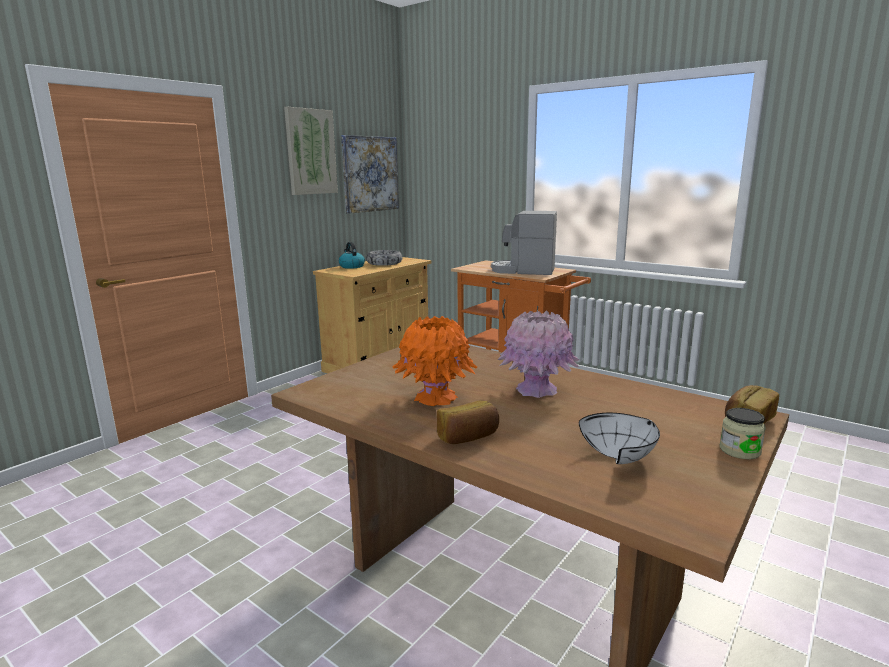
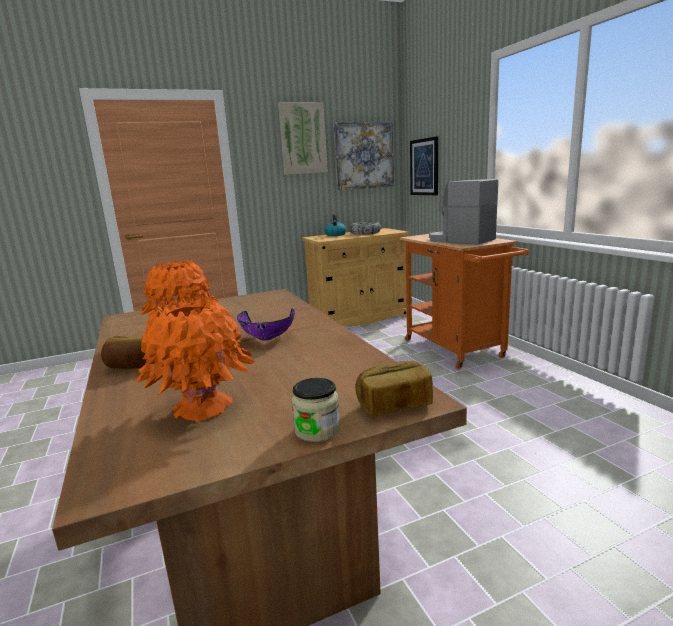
camera: 30 degrees right, 0 degrees up
pink vase [498,310,579,398] -> purple bowl [237,309,295,341]
white bowl [579,413,660,464] -> orange vase [135,298,255,422]
none -> picture [410,136,438,195]

